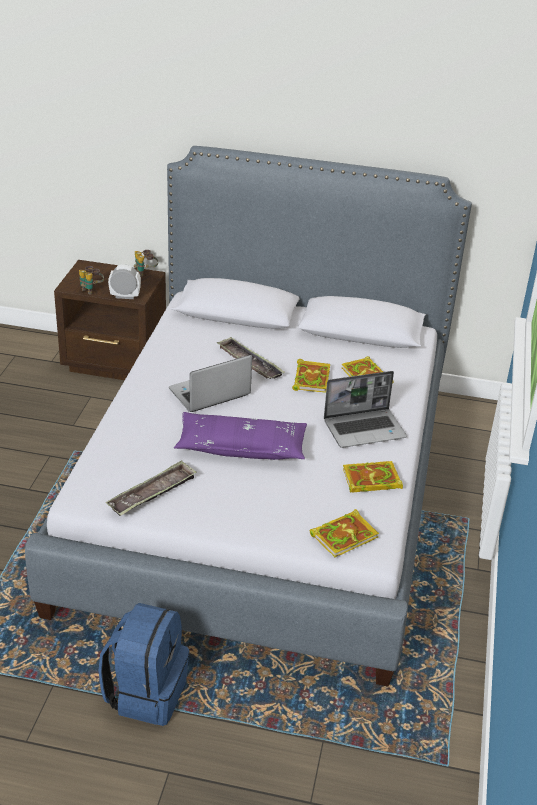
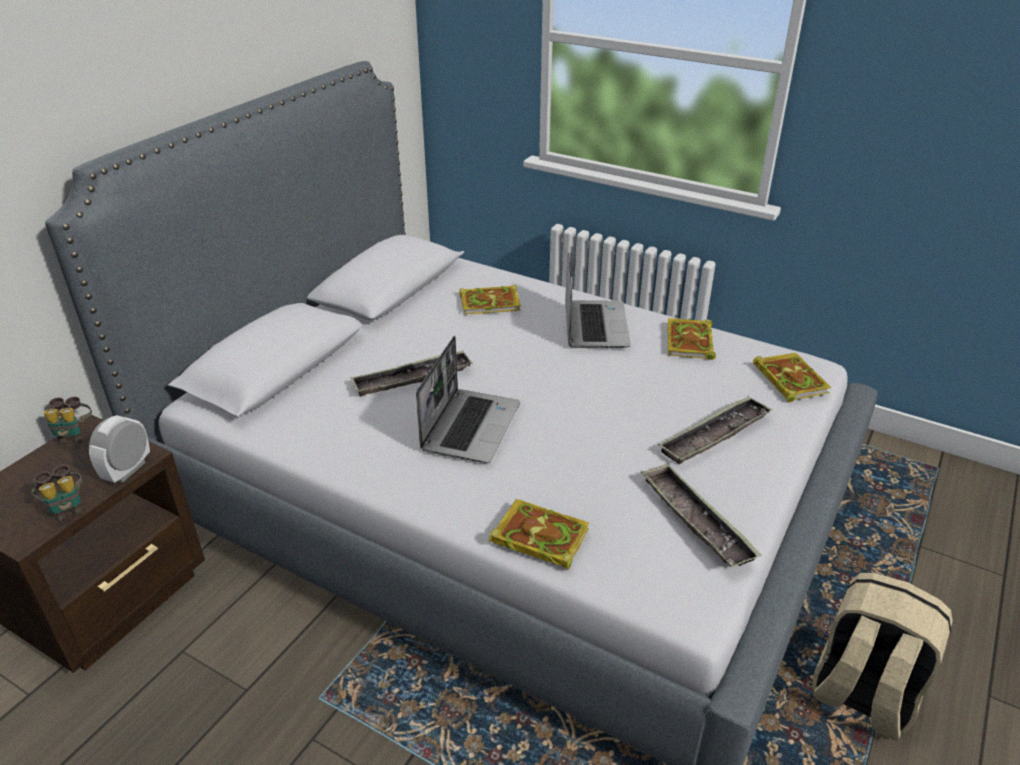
camera: 70 degrees left, 0 degrees up
blue backpack [98,603,189,726] -> beige backpack [813,573,953,741]
laptop [169,355,252,412] -> laptop turned 150 degrees counterclockwise [416,336,520,463]
purple pillow [174,412,307,460] -> none
book [292,359,330,393] -> book moved to [489,499,589,570]
none -> tray [658,396,773,464]

